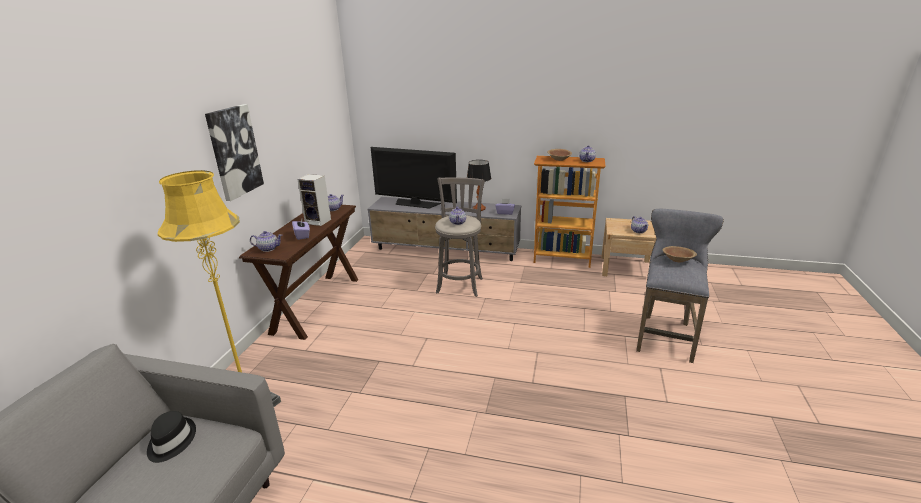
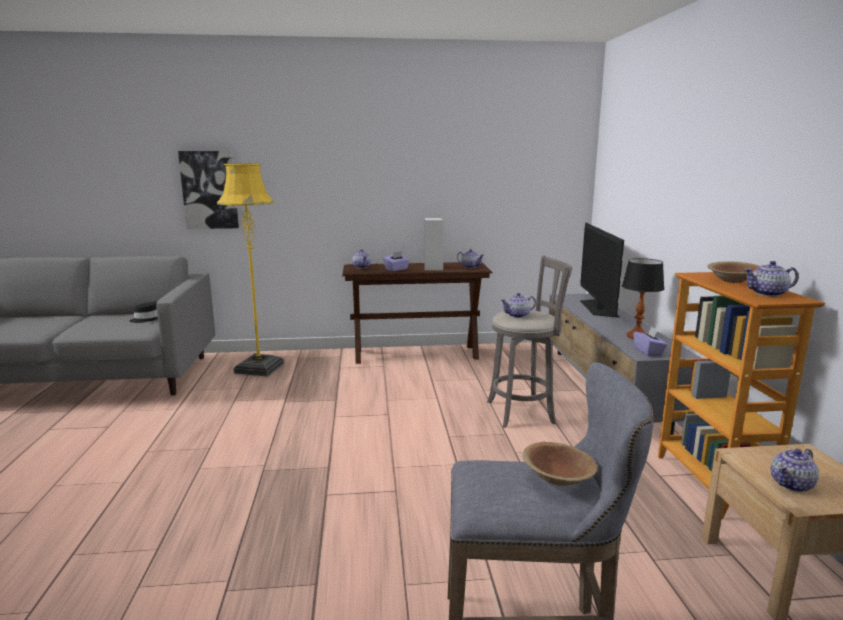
camera: 70 degrees right, 10 degrees down
picture [205,104,264,201] -> picture moved to [178,151,239,229]

